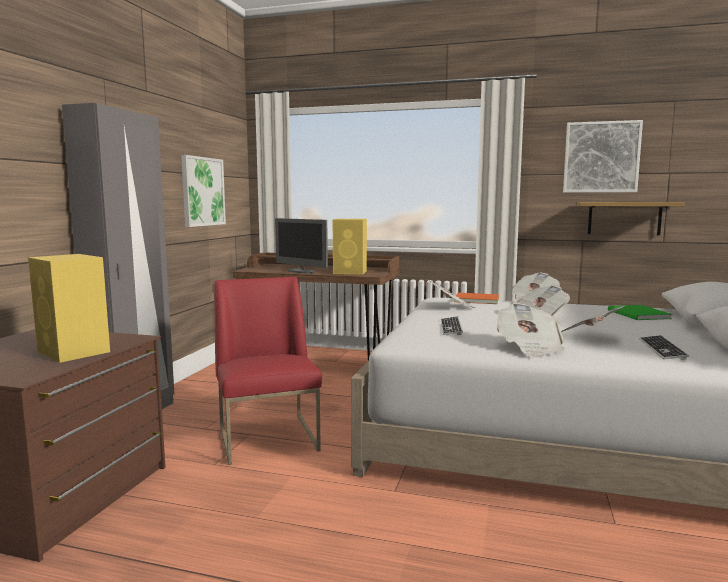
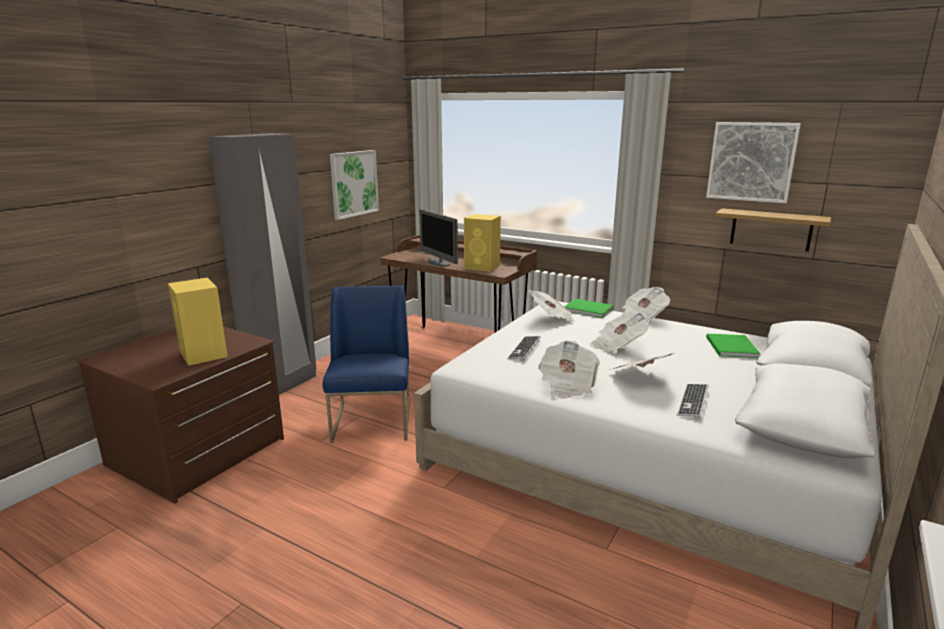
camera: 15 degrees right, 10 degrees up
red chair [214,277,322,465] -> blue chair [323,286,410,443]
orange book [454,293,499,304] -> green book [564,299,613,318]

